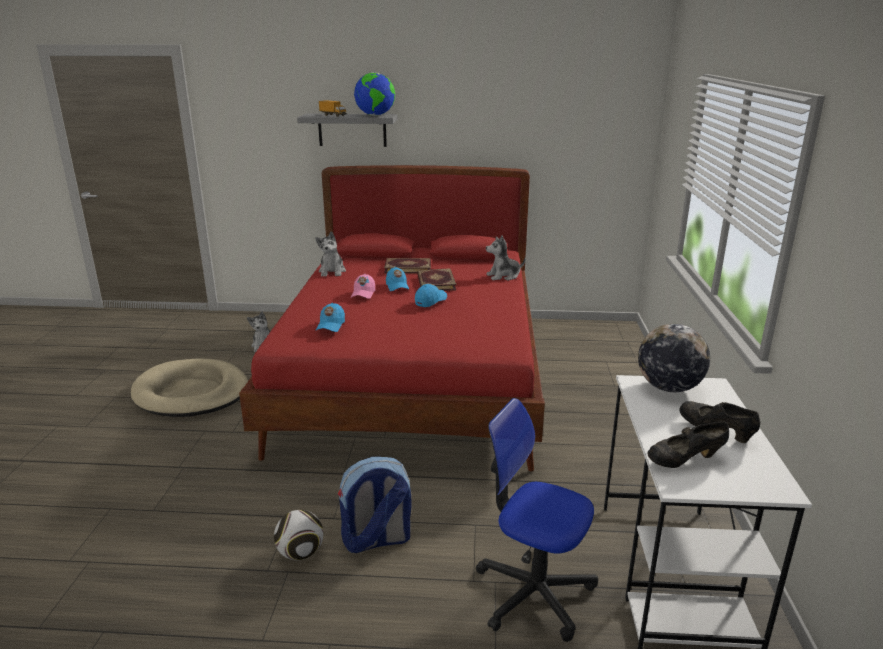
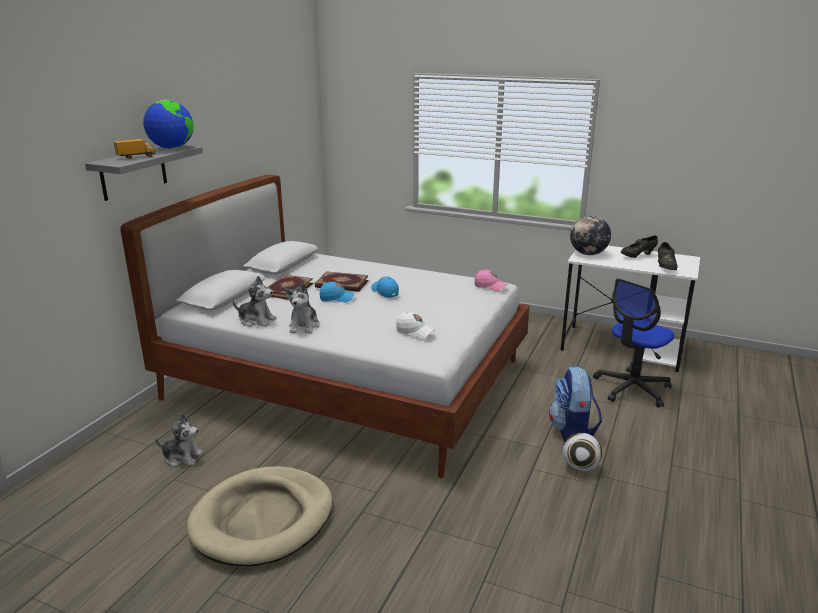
camera: 70 degrees left, 0 degrees up
red bed [239,165,545,471] -> white bed [121,174,530,478]
blue cap [316,303,345,332] -> white cap [396,312,434,339]
pink cap [350,274,375,299] -> pink cap moved to [474,269,508,291]
plush toy [486,235,526,281] -> plush toy moved to [285,283,320,334]

